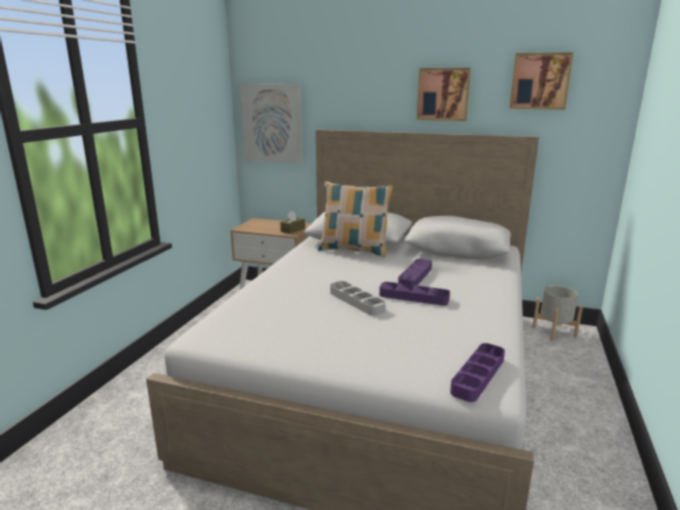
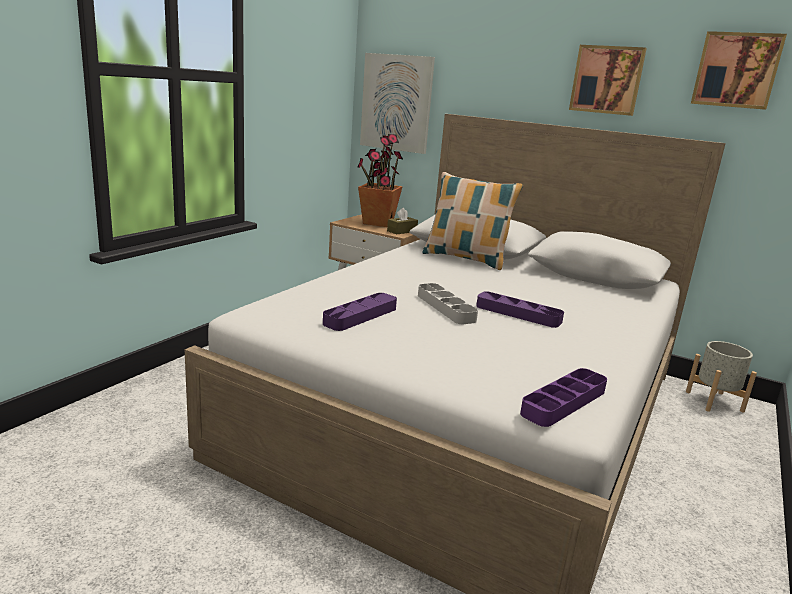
camera: 10 degrees right, 0 degrees up
purple tray [398,259,432,286] -> purple tray moved to [323,293,397,331]
none -> potted plant [358,134,404,227]

